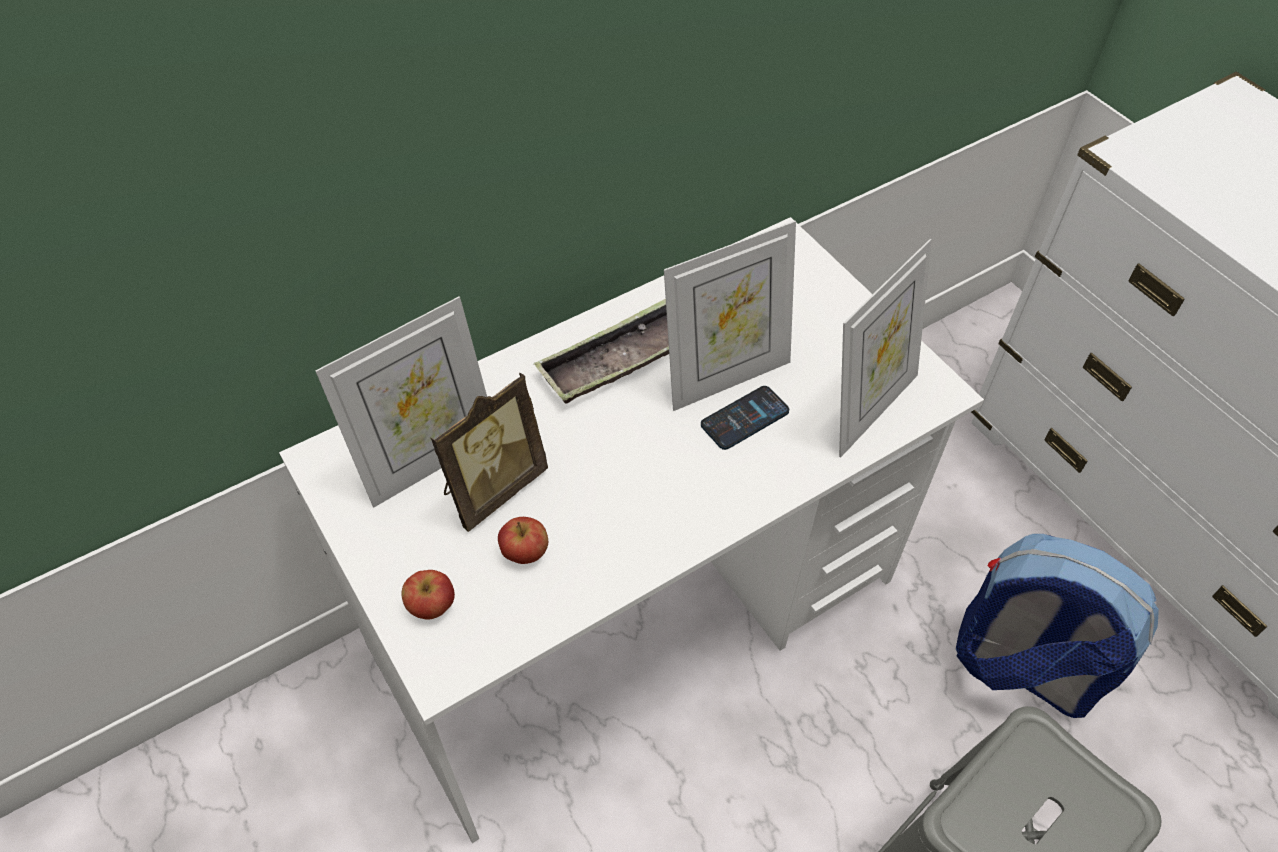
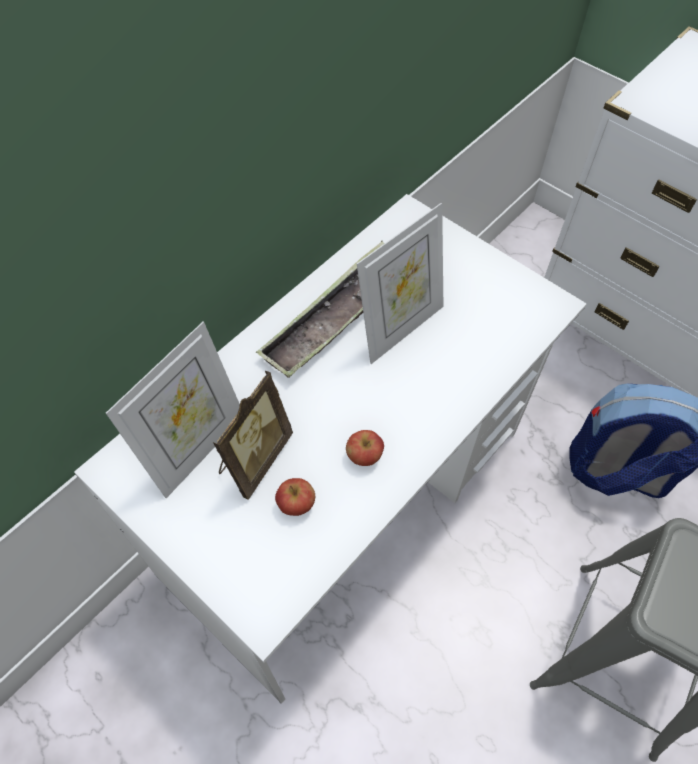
camera: 15 degrees left, 5 degrees up
apple [401,570,455,620] -> apple moved to [346,430,384,466]
phone [701,386,789,450] -> none
picture frame [839,239,932,458] -> none

